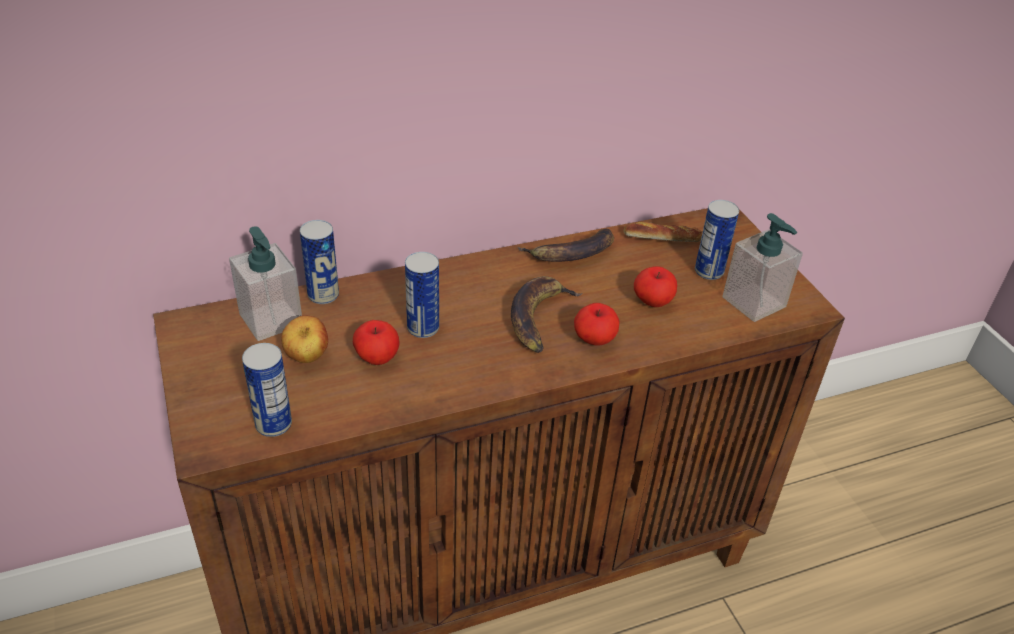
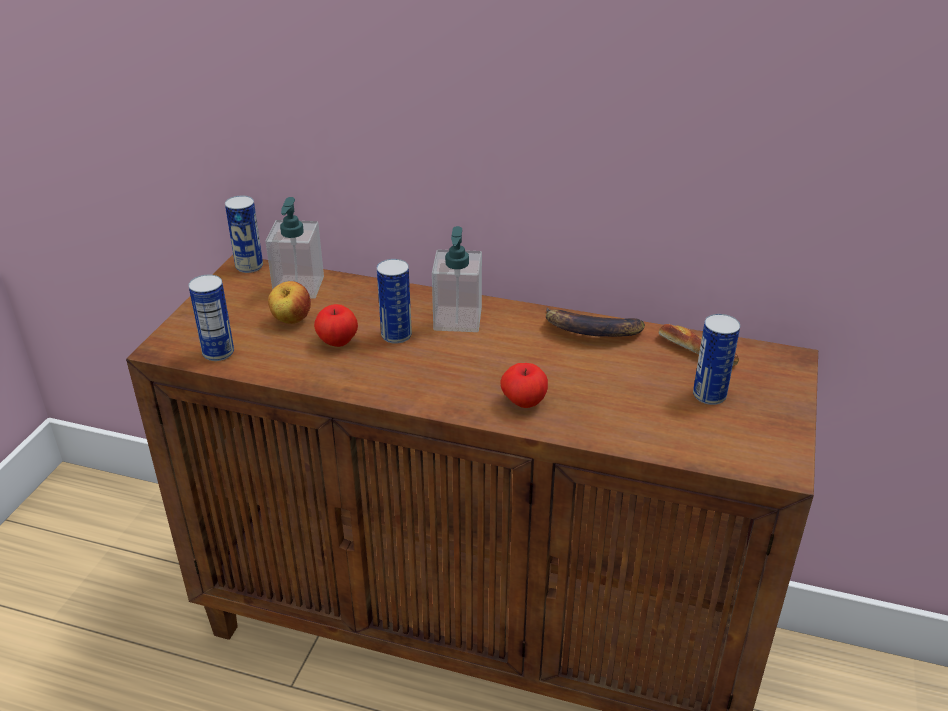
camera: 40 degrees right, 5 degrees down
can [300,220,339,304] -> can moved to [225,195,263,273]
banana [511,276,583,353] -> none
apple [634,266,677,307] -> none
soap dispenser [722,213,803,322] -> soap dispenser moved to [432,226,482,332]

